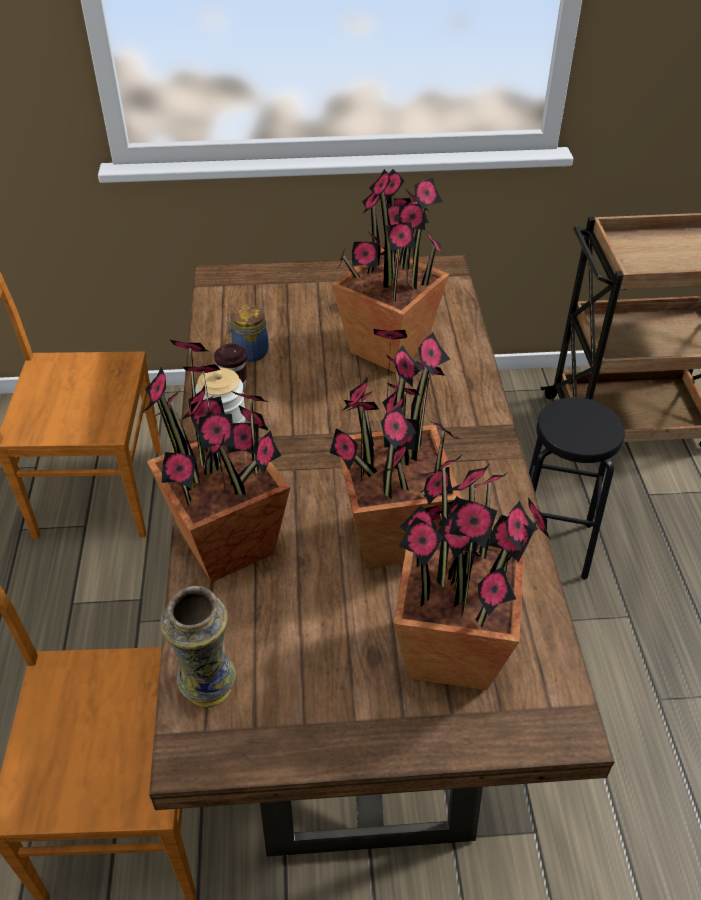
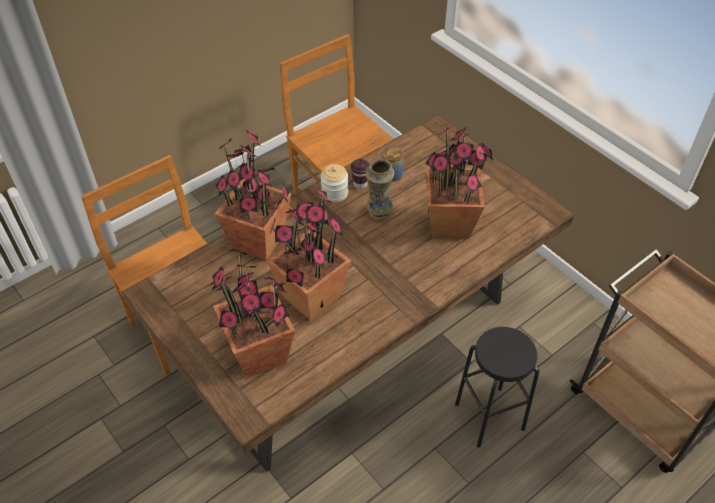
camera: 55 degrees right, 5 degrees up
vase [160,586,236,708] -> vase moved to [365,159,394,220]

